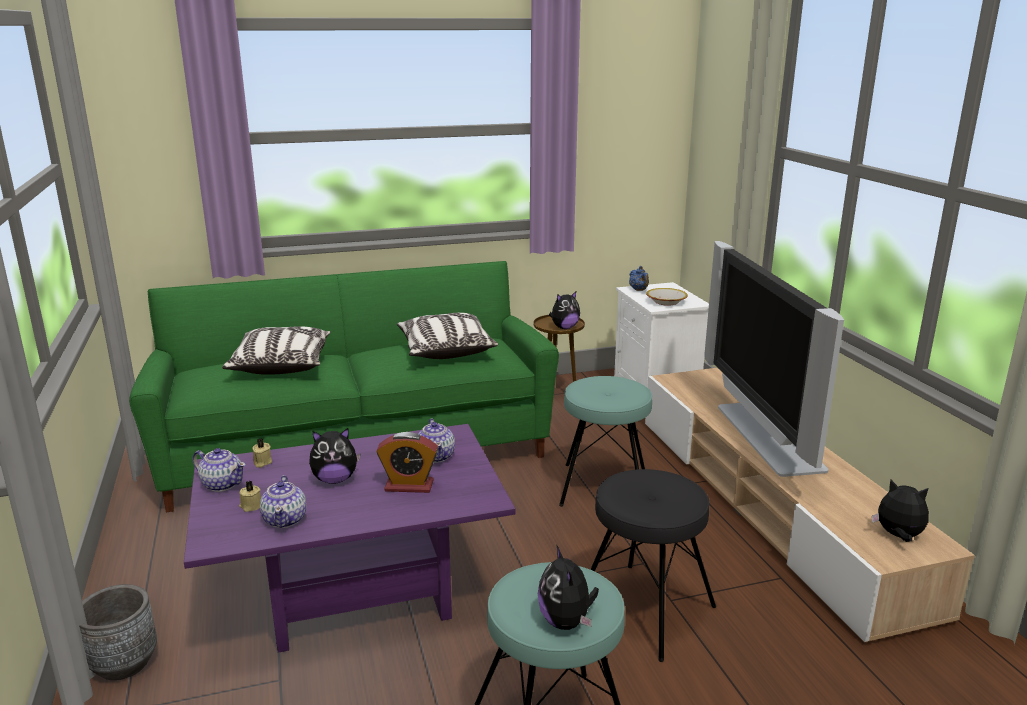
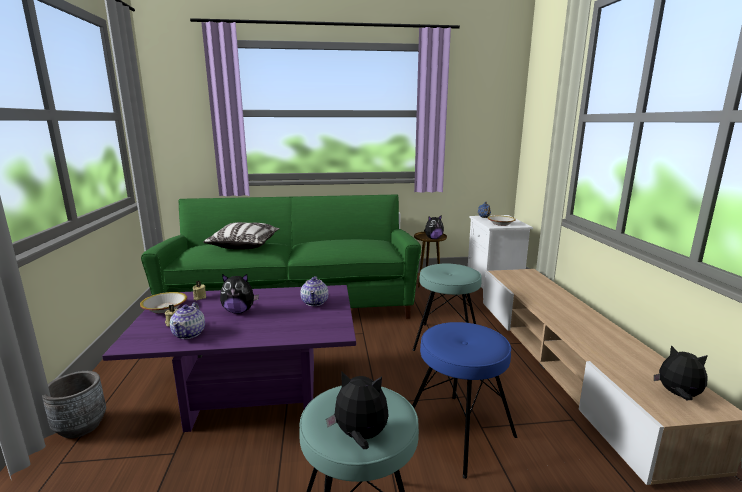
camera: 10 degrees right, 5 degrees down
teapot [193,448,246,492] -> bowl [140,292,187,314]
alarm clock [376,432,438,493] -> none
pillow [397,313,498,359] -> none
plush toy [538,545,599,630] -> plush toy turned 105 degrees clockwise [326,372,389,449]
black stool [590,469,716,662] -> blue stool [412,322,517,479]
television [704,241,844,477] -> none

